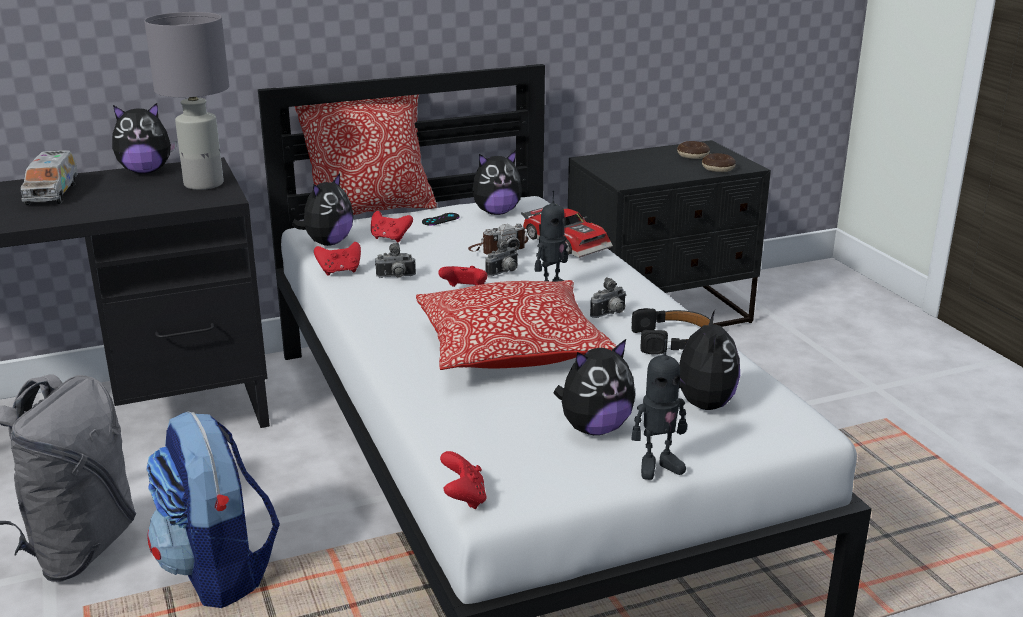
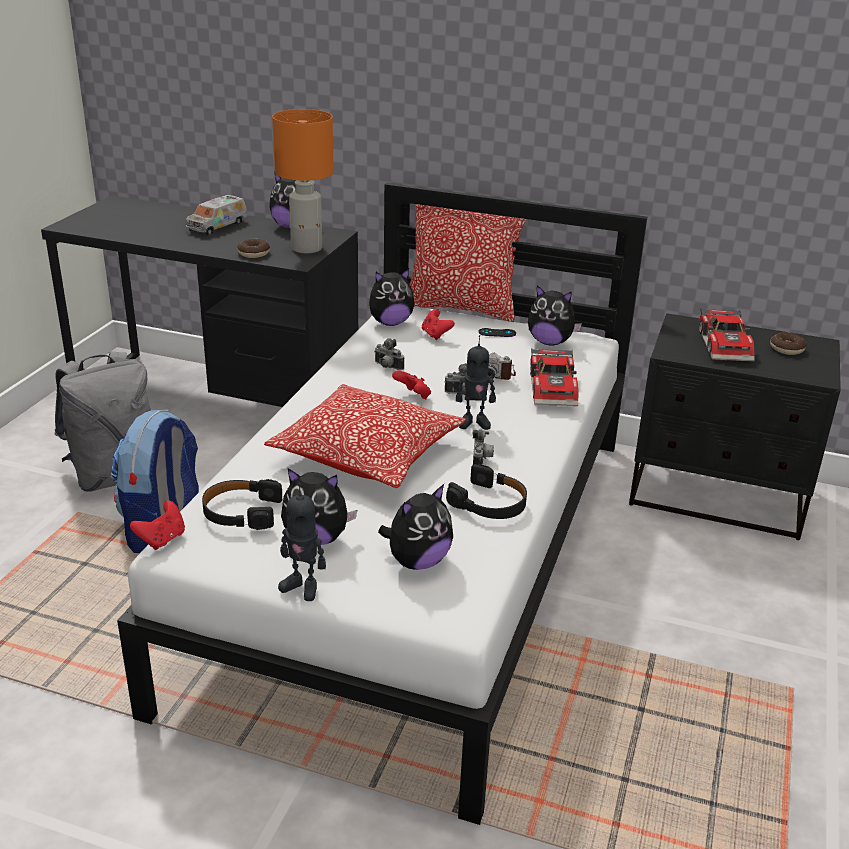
camera: 40 degrees right, 5 degrees up
grey table lamp [144,12,229,190] -> orange table lamp [272,109,334,253]
red game controller [314,242,361,276] -> none
camera [590,277,626,318] -> camera turned 90 degrees counterclockwise [472,430,494,465]
donut [702,153,736,172] -> donut moved to [237,239,270,258]
none -> black headphones [202,479,282,530]
none -> toy car [699,308,755,361]

